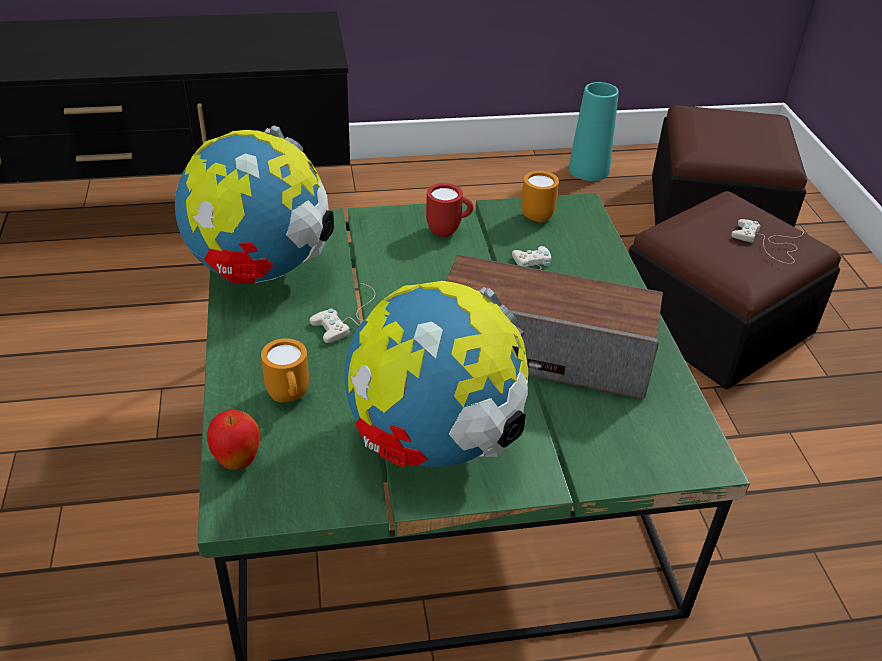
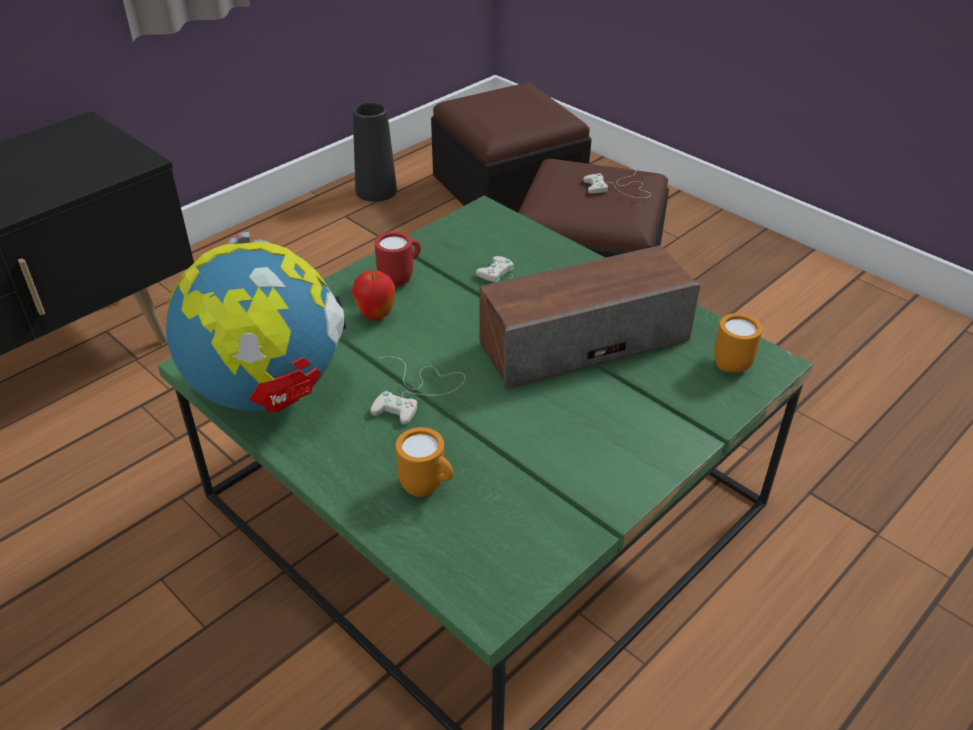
camera: 35 degrees left, 0 degrees up
apple [207,410,260,470] -> apple moved to [352,270,395,321]
globe [344,281,528,467] -> none
orange mug [521,171,559,222] -> orange mug moved to [714,313,763,372]
turquoise vase [568,82,619,181] -> black vase [353,102,397,202]

